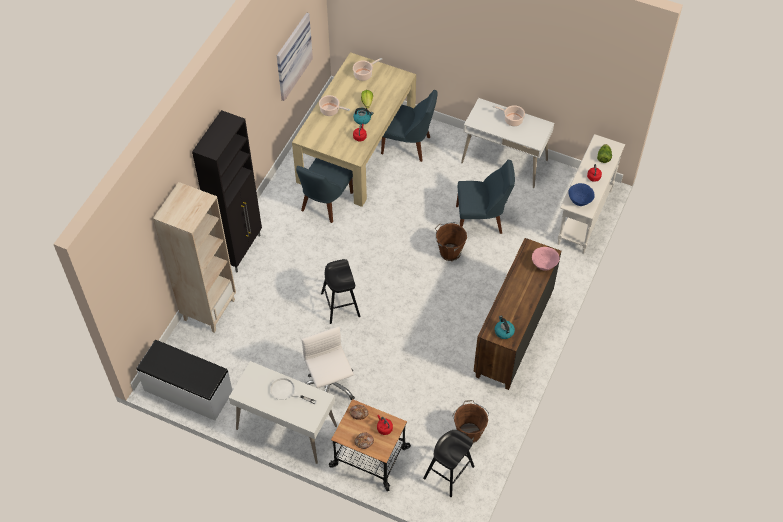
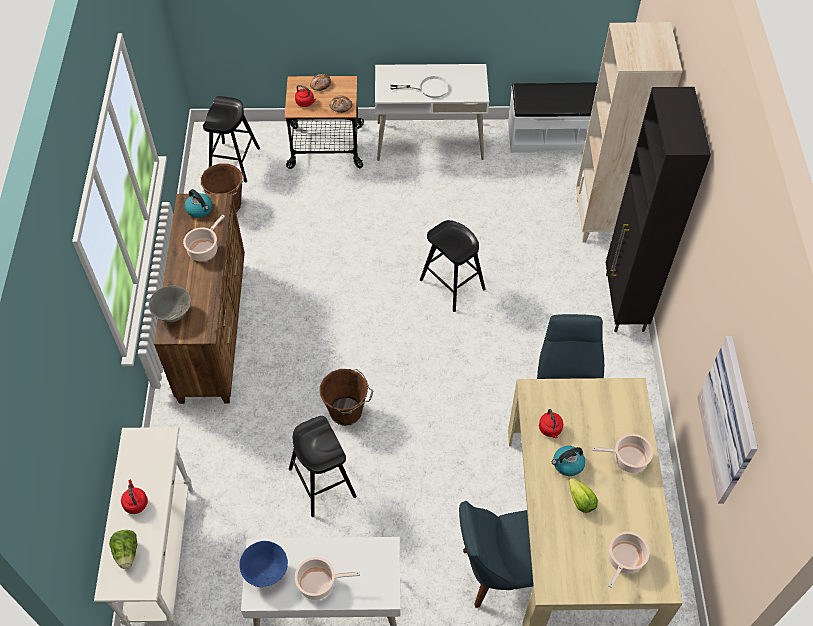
camera: 155 degrees right, 0 degrees up
white office chair [301,326,355,400] -> none
blue chair [456,159,515,234] -> black stool [289,416,357,517]
pink bowl [532,247,560,271] -> grey bowl [149,286,191,322]
blue bowl [568,183,595,206] -> blue bowl moved to [239,541,288,587]
none -> cooking pot [183,215,225,262]

